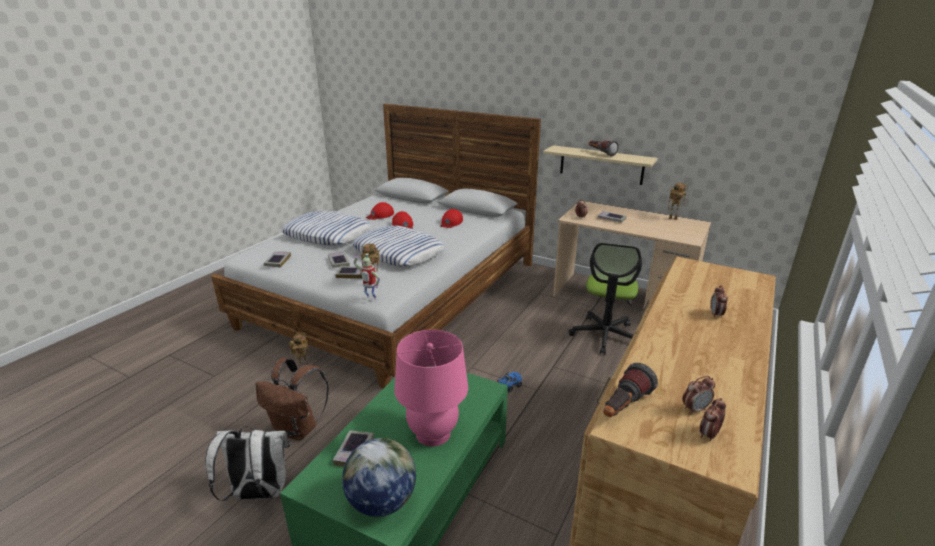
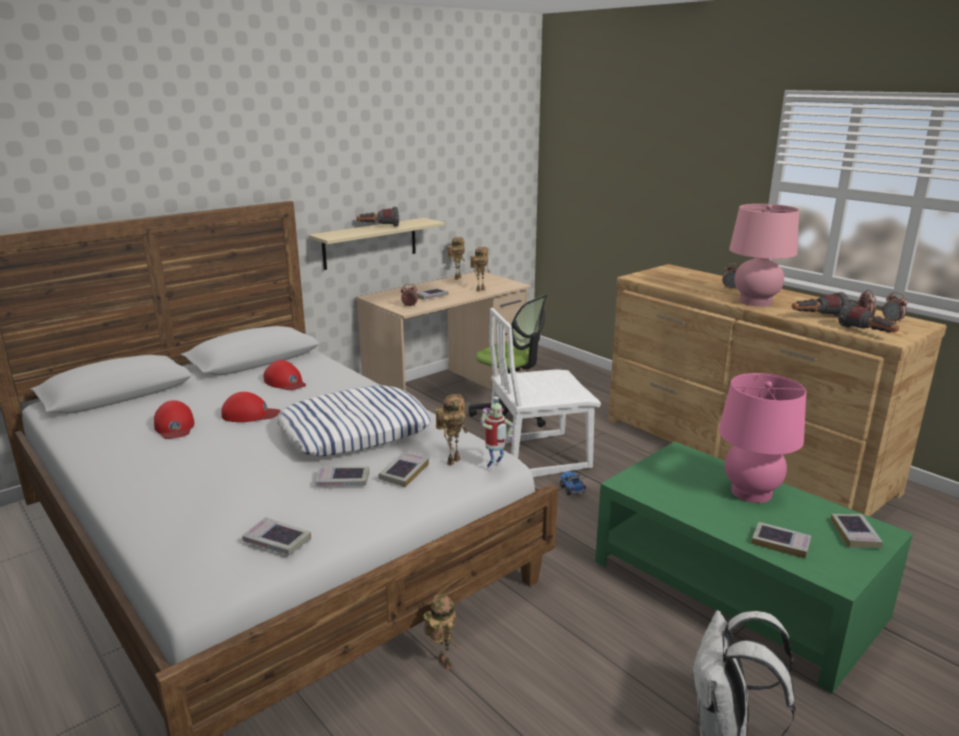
camera: 70 degrees left, 5 degrees down
brown backpack [256,358,329,440] -> none
pillow [281,211,371,246] -> none
globe [342,438,416,517] -> book [831,514,883,548]
none -> toy robot [470,247,490,292]
none -> white chair [489,308,601,477]
none -> pink table lamp [729,204,799,307]
none -> flashlight [792,292,849,317]

